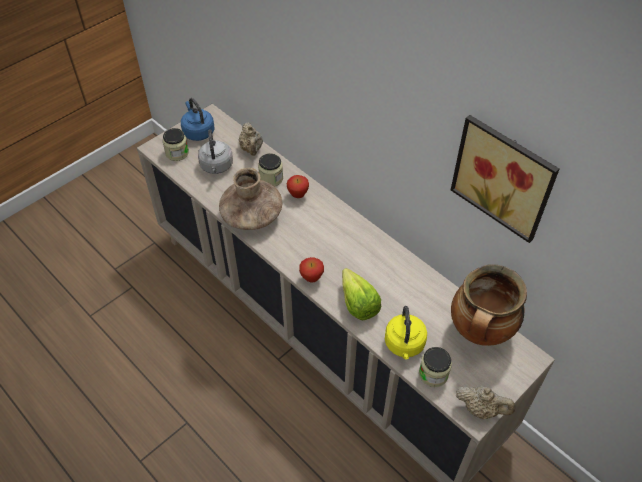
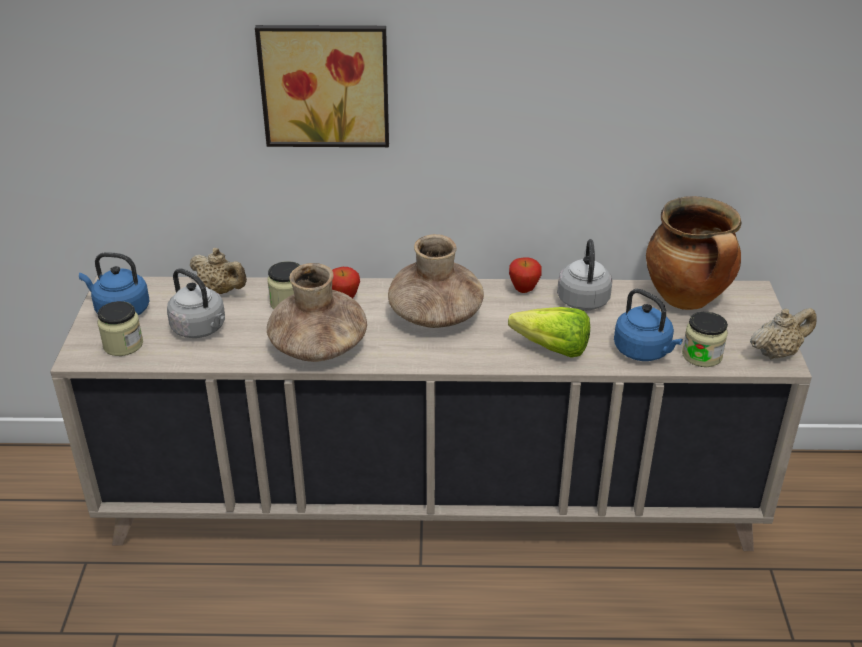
camera: 45 degrees left, 15 degrees down
apple [299,257,324,283] -> apple moved to [509,257,542,293]
yellow kettle [385,306,427,359] -> blue kettle [614,289,683,361]
picture [451,115,559,243] -> picture moved to [255,25,389,147]
none -> brown vase [388,234,484,328]
none -> grey kettle [557,239,613,311]

